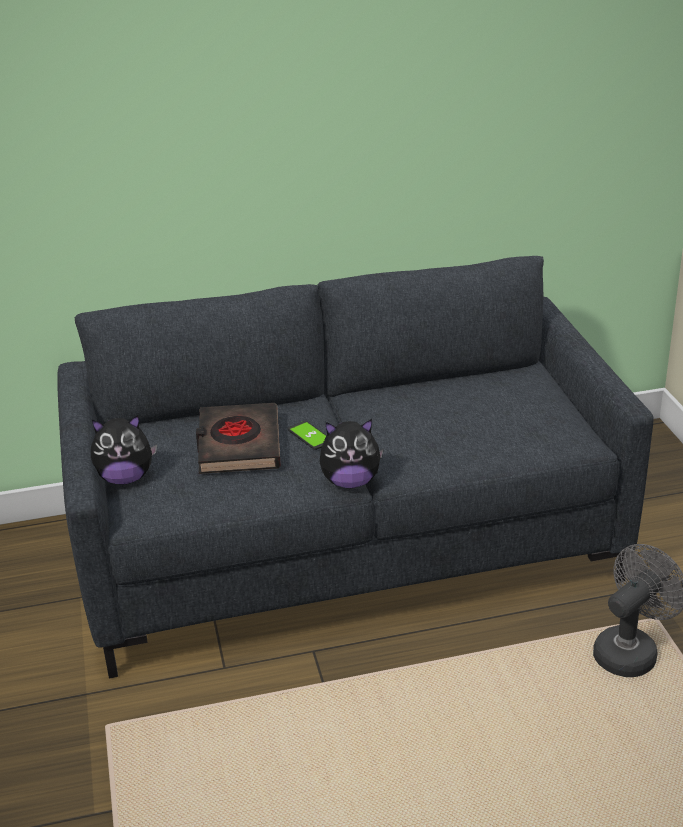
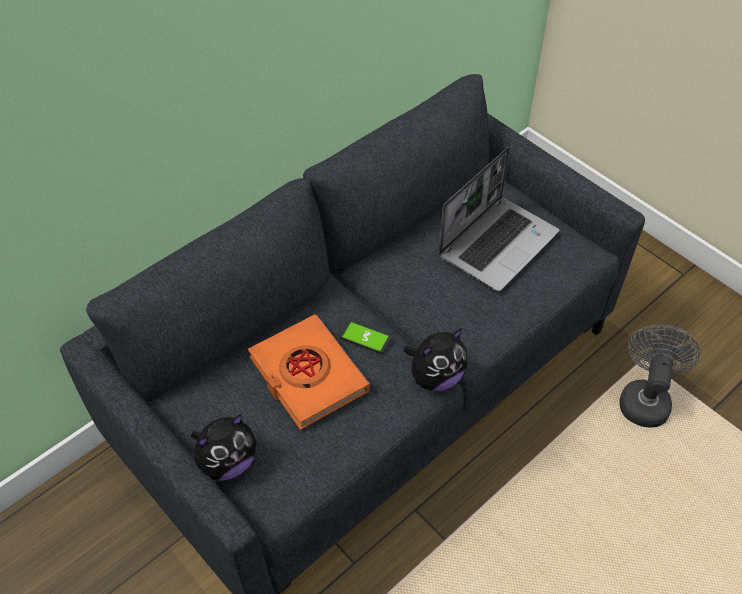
camera: 30 degrees left, 20 degrees up
black book [196,403,281,474] -> orange book [248,314,370,430]
none -> laptop [439,147,559,292]

